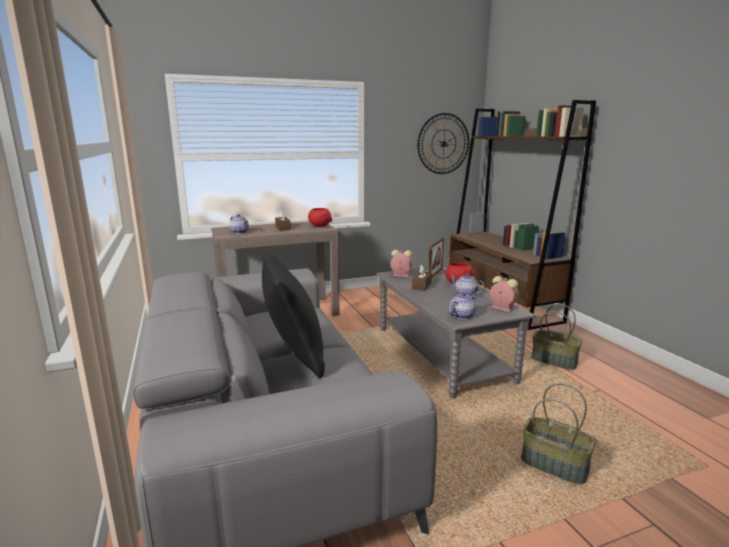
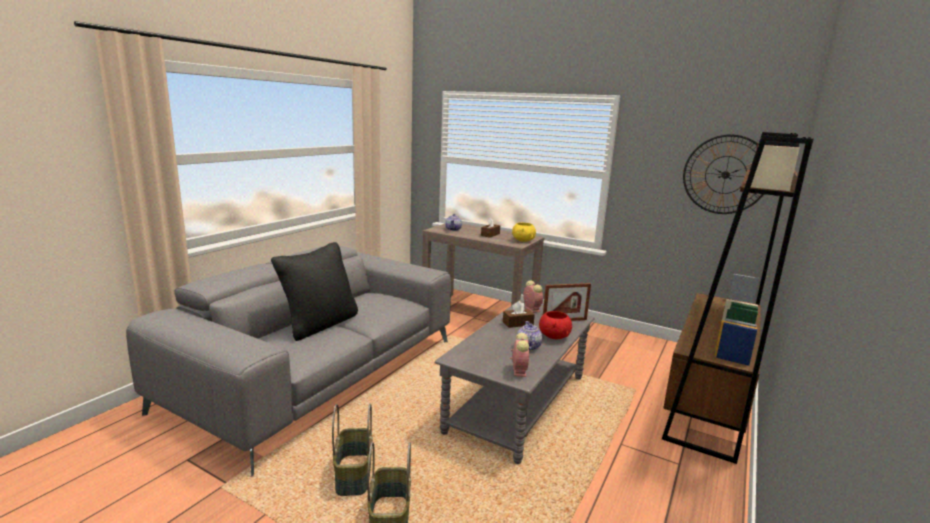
camera: 50 degrees right, 0 degrees up
red bowl [308,208,332,227] -> yellow bowl [512,223,536,242]
teapot [449,292,477,319] -> none
basket [531,304,582,370] -> basket moved to [332,403,373,496]

